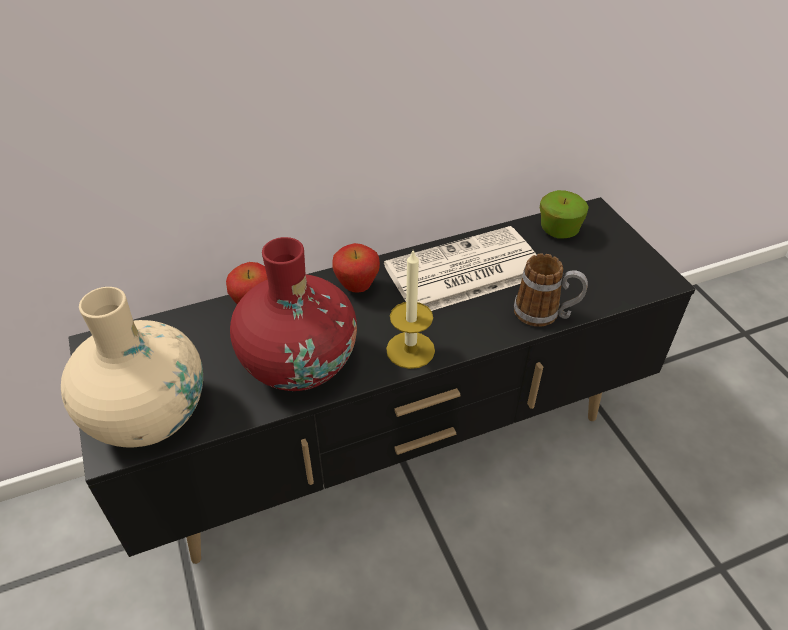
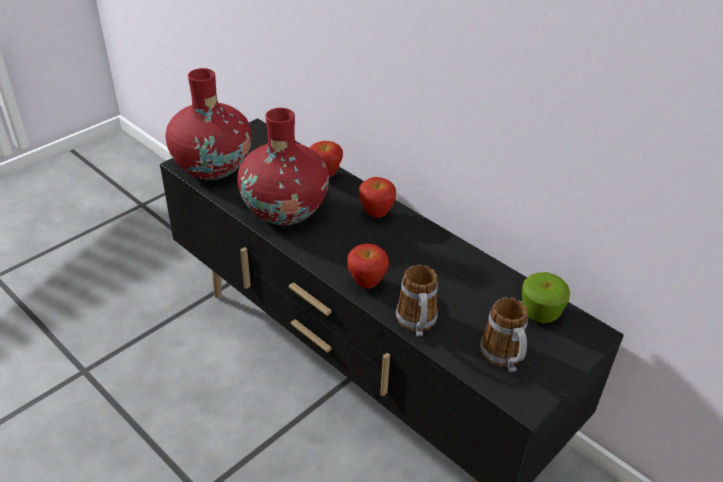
camera: 65 degrees right, 5 degrees down
beige vase [61,287,203,447] -> red vase [166,68,252,180]
newspaper [384,226,537,311] -> none
candle [386,251,435,369] -> none
none -> apple [347,244,389,288]
none -> mug [480,297,528,372]

